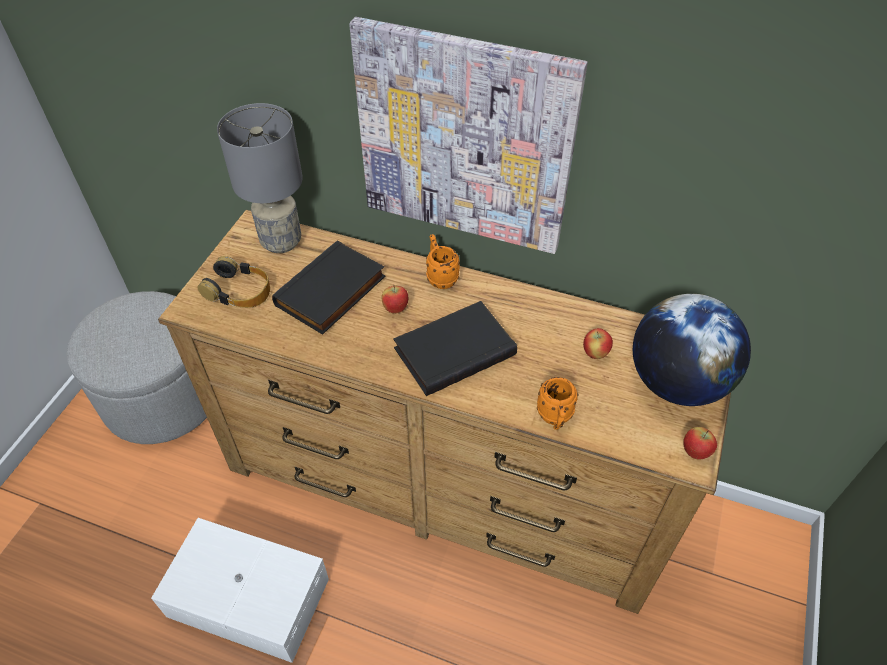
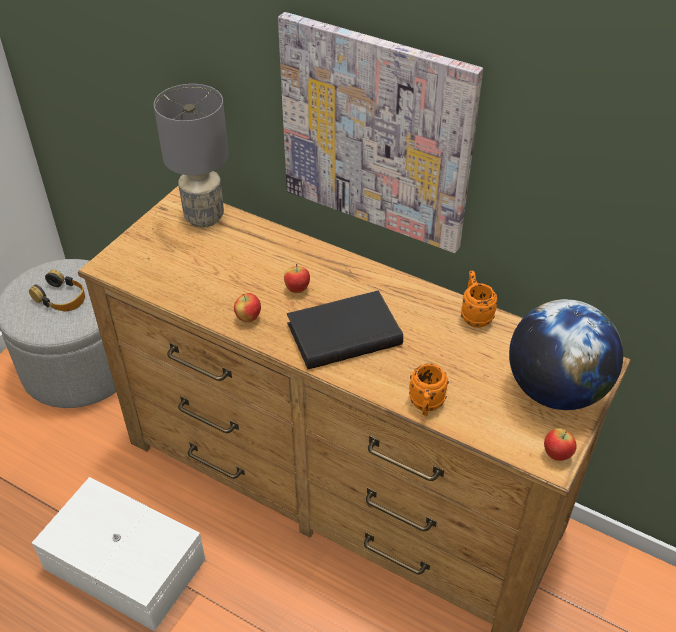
camera: 10 degrees right, 5 degrees down
headphones [197,256,270,308] -> headphones moved to [29,270,85,311]
black book [272,240,386,335] -> none
orange mug [426,234,460,289] -> orange mug moved to [461,271,498,328]
apple [583,328,613,359] -> apple moved to [234,293,261,322]

